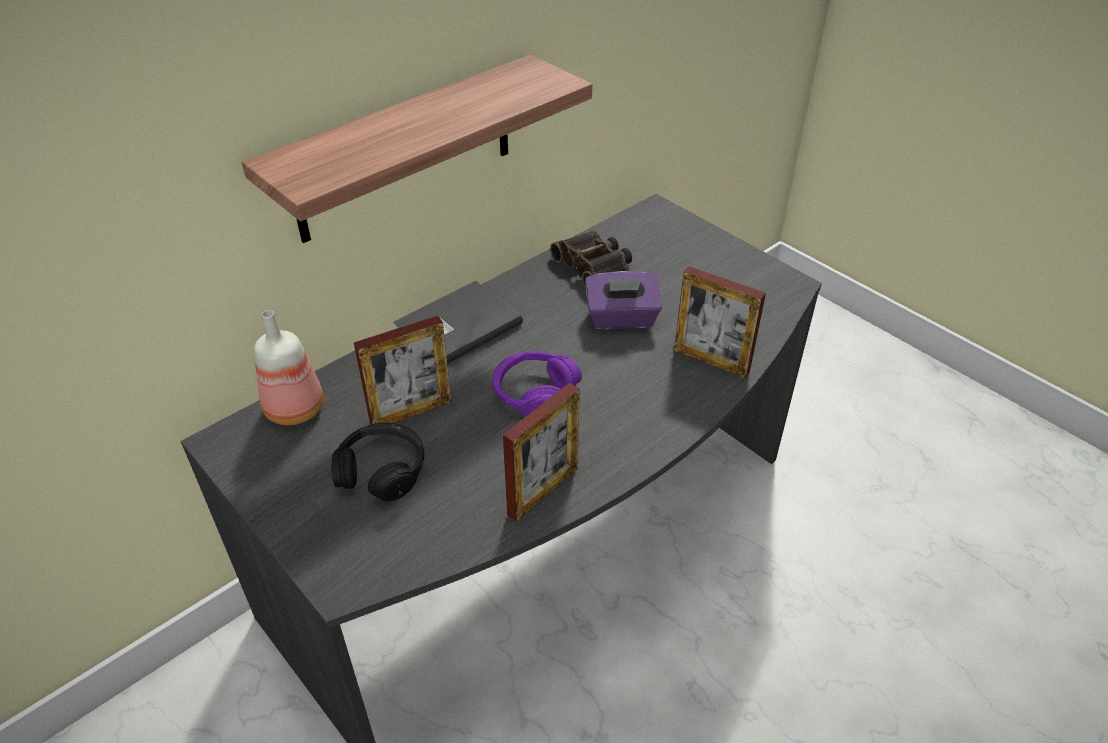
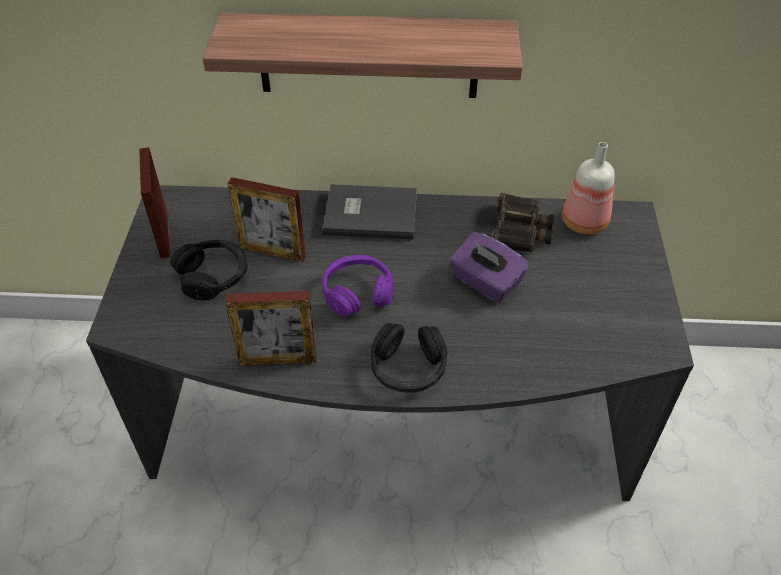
camera: 45 degrees right, 5 degrees up
bottle [254,310,324,425] -> bottle moved to [562,142,615,234]
picture frame [674,266,766,379] -> picture frame moved to [139,147,170,258]
none -> black headphones [370,323,447,393]

